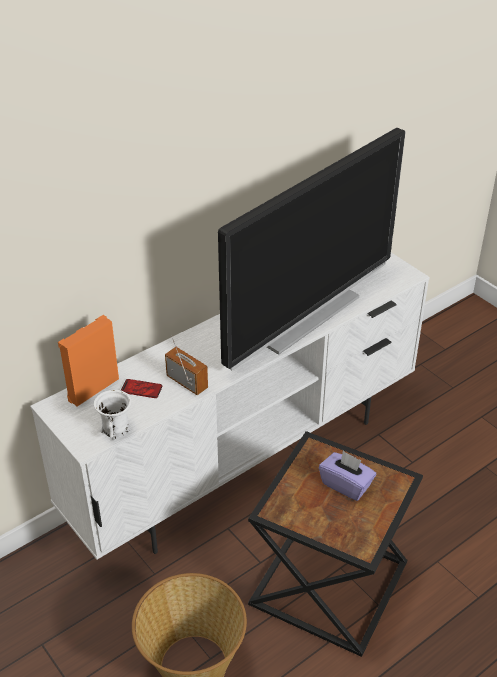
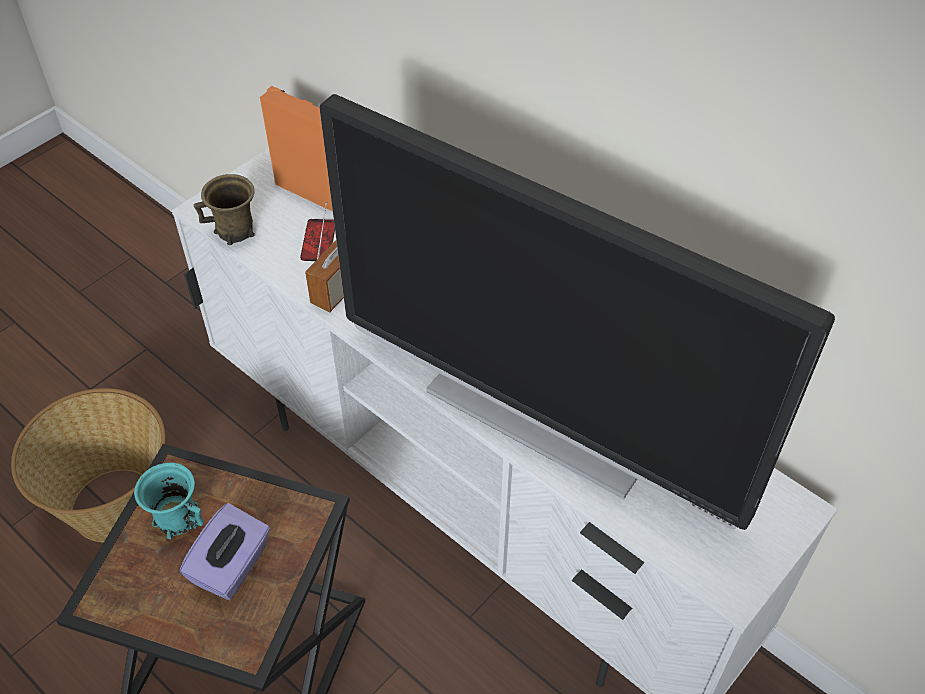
camera: 80 degrees right, 10 degrees up
white mug [94,390,131,440] -> brown mug [194,174,255,245]
none -> turquoise mug [134,463,204,539]

